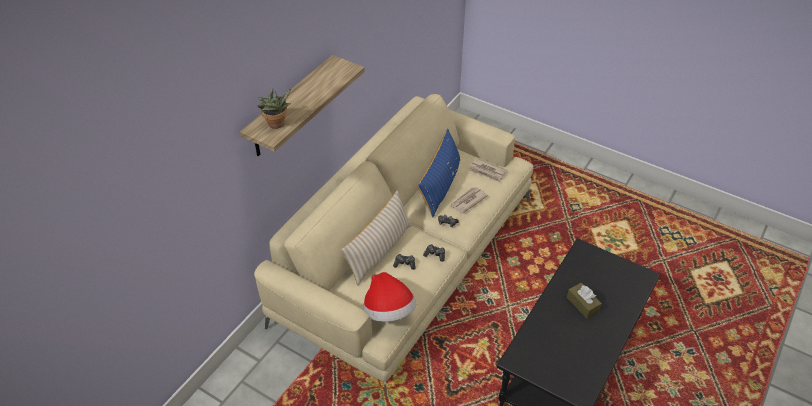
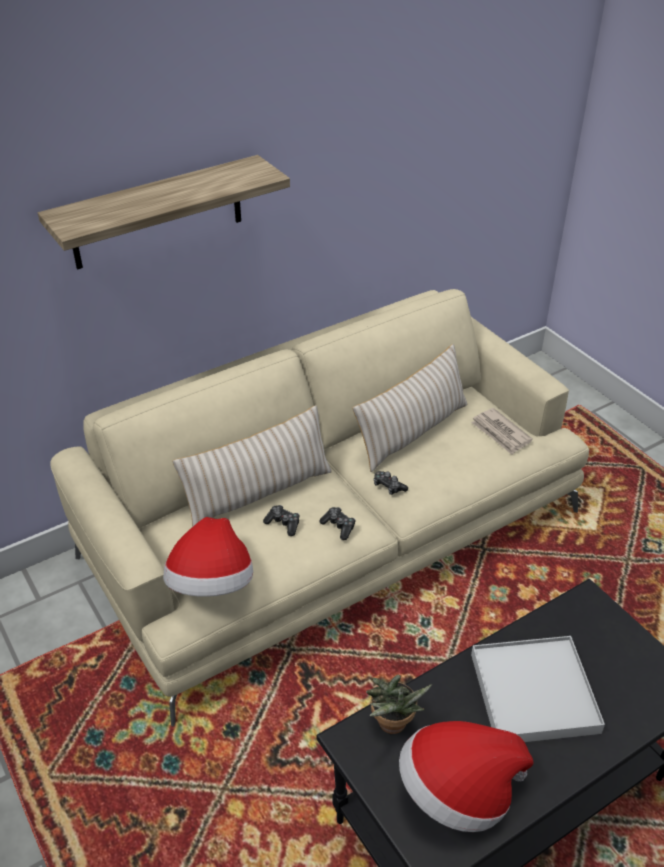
camera: 25 degrees right, 5 degrees down
potted plant [257,89,291,129] -> potted plant moved to [366,675,432,734]
blue pillow [418,128,460,218] -> beige pillow [353,344,467,472]
newspaper [450,187,488,213] -> none
brown tissue box [567,283,602,319] -> white tray [471,636,605,742]
none -> hat [399,721,533,832]

